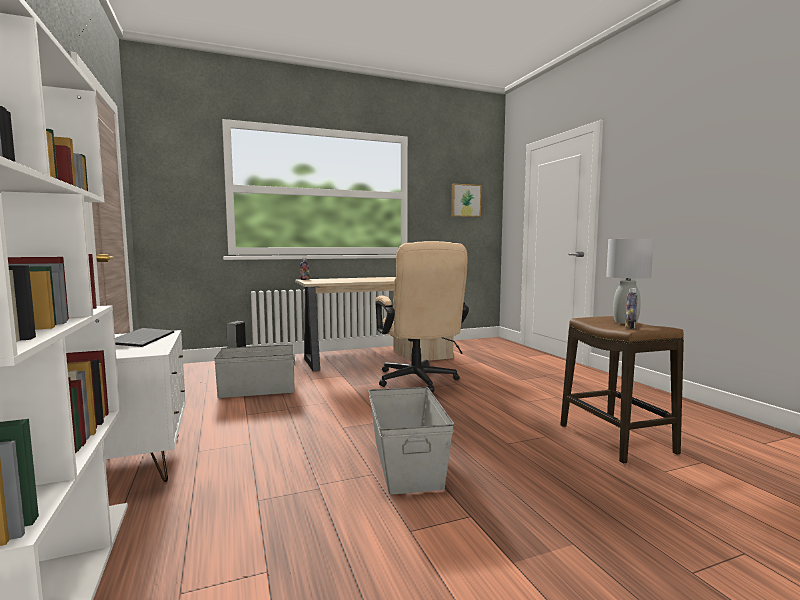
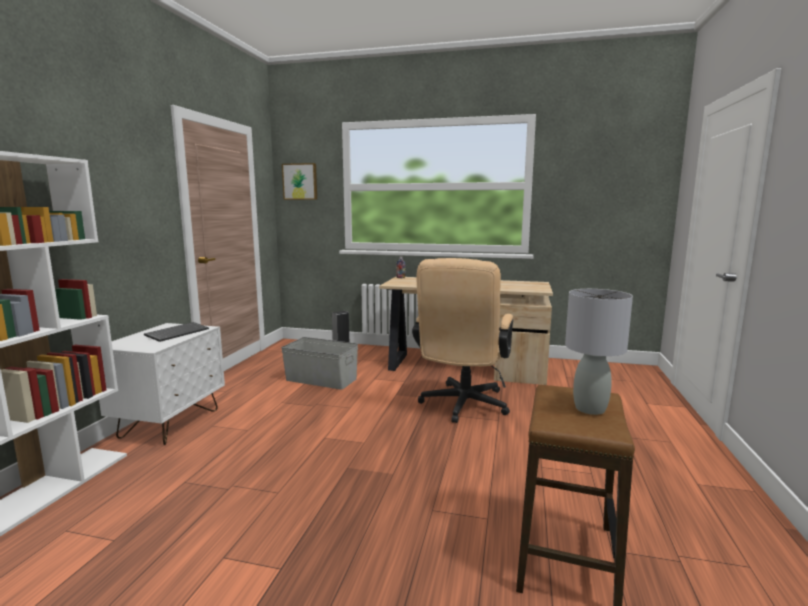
camera: 35 degrees right, 5 degrees up
grey storage box [368,387,454,495] -> none
picture [451,184,482,217] -> picture moved to [282,163,317,200]
bottle [625,288,638,329] -> none

